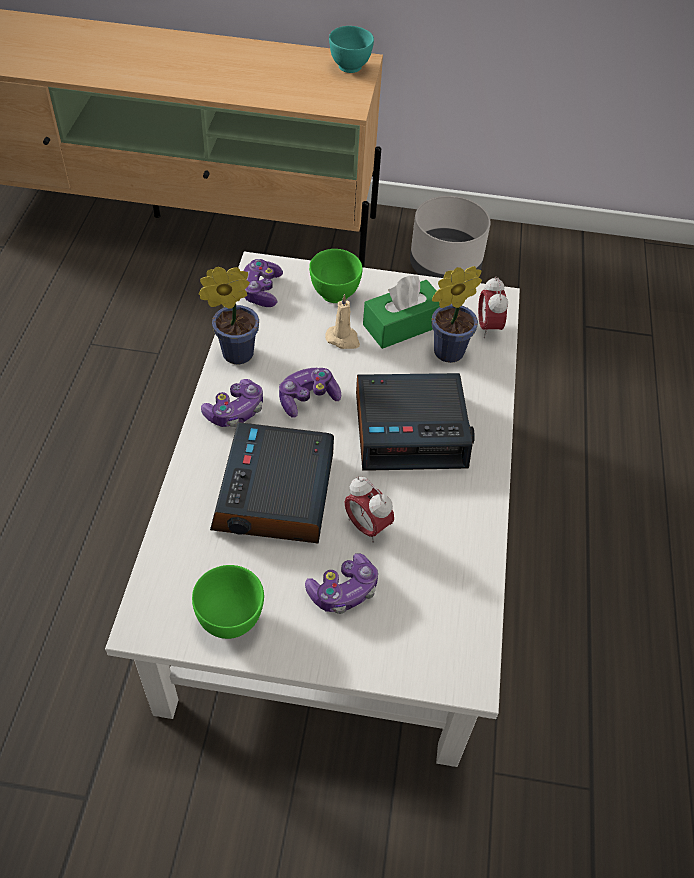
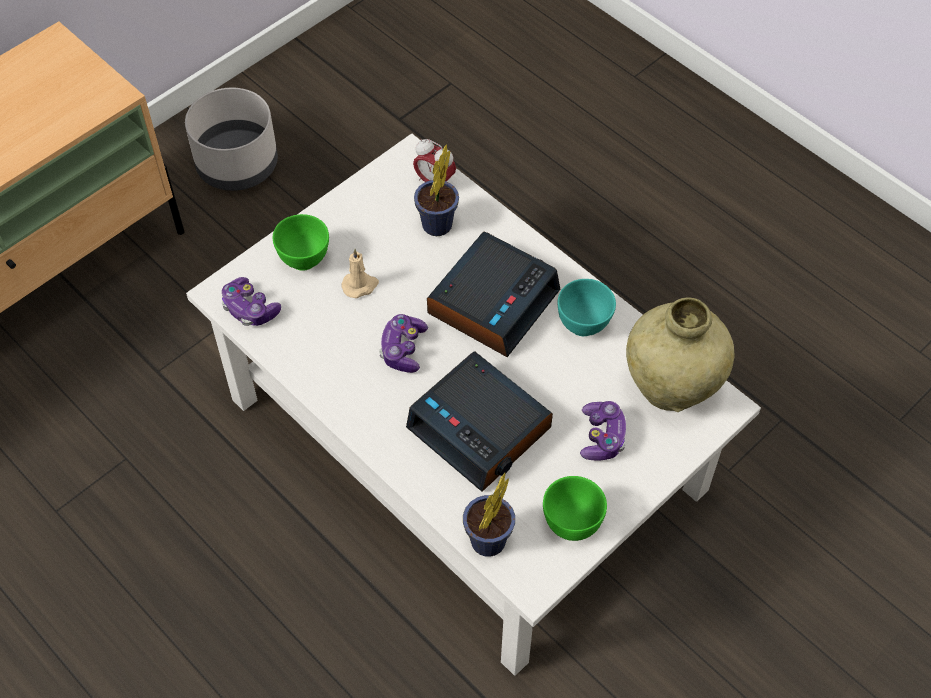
camera: 50 degrees left, 5 degrees up
potted plant [199,267,259,364] -> potted plant moved to [463,473,515,557]
game controller [201,379,263,427] -> none
turquoise bowl [329,26,374,73] -> turquoise bowl moved to [558,279,616,336]
alarm clock [344,477,394,543] -> none
green tissue box [363,275,440,349] -> none
none -> beige vase [626,297,735,412]

